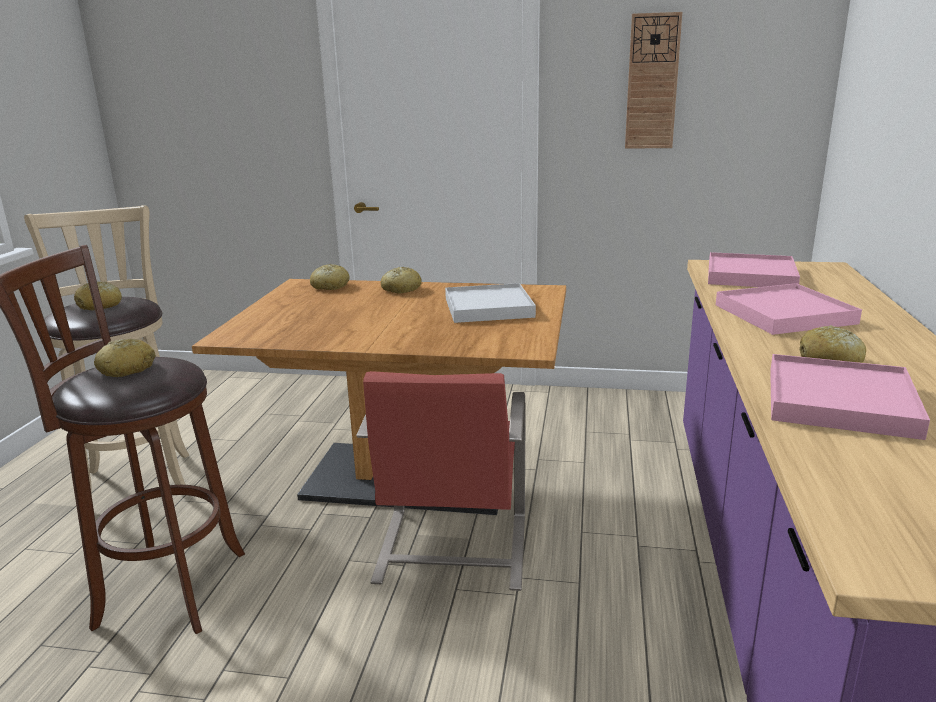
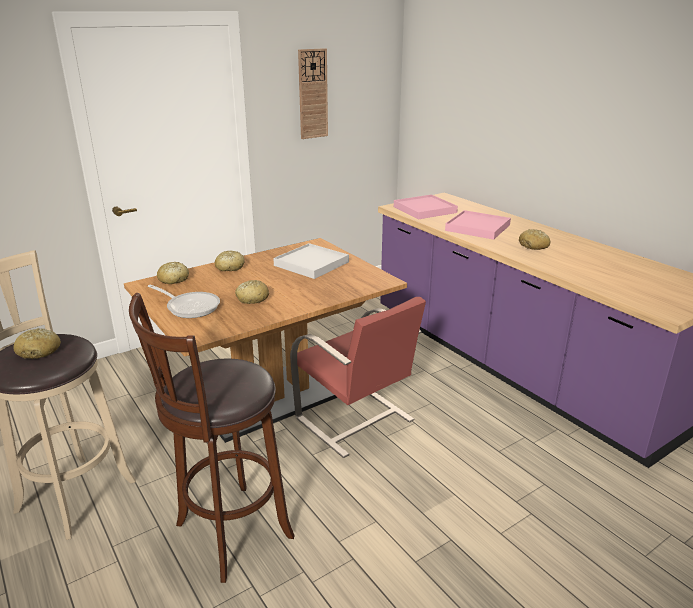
camera: 45 degrees left, 5 degrees up
bread [94,339,156,377] -> bread moved to [235,280,269,304]
pink tray [770,354,930,440] -> none
none -> frying pan [148,285,220,318]

